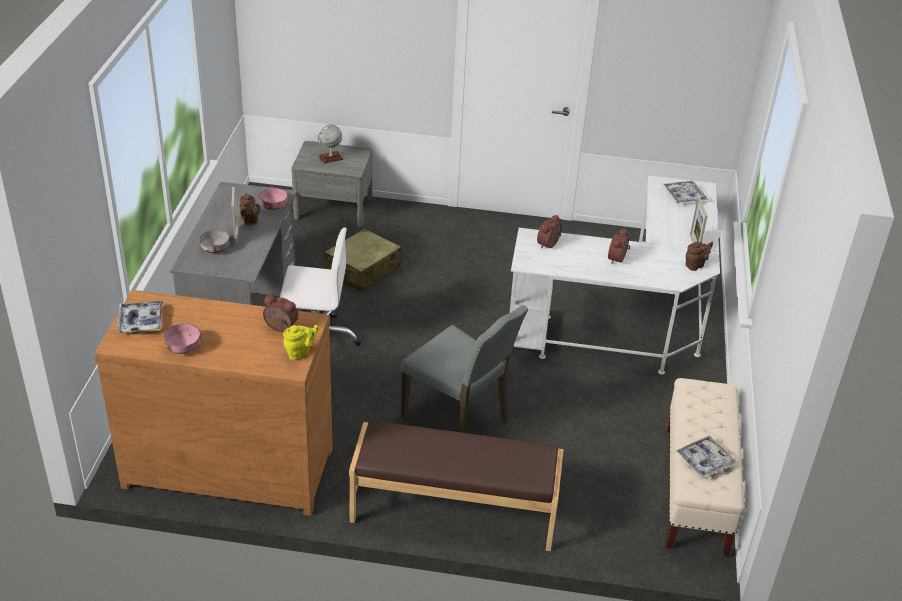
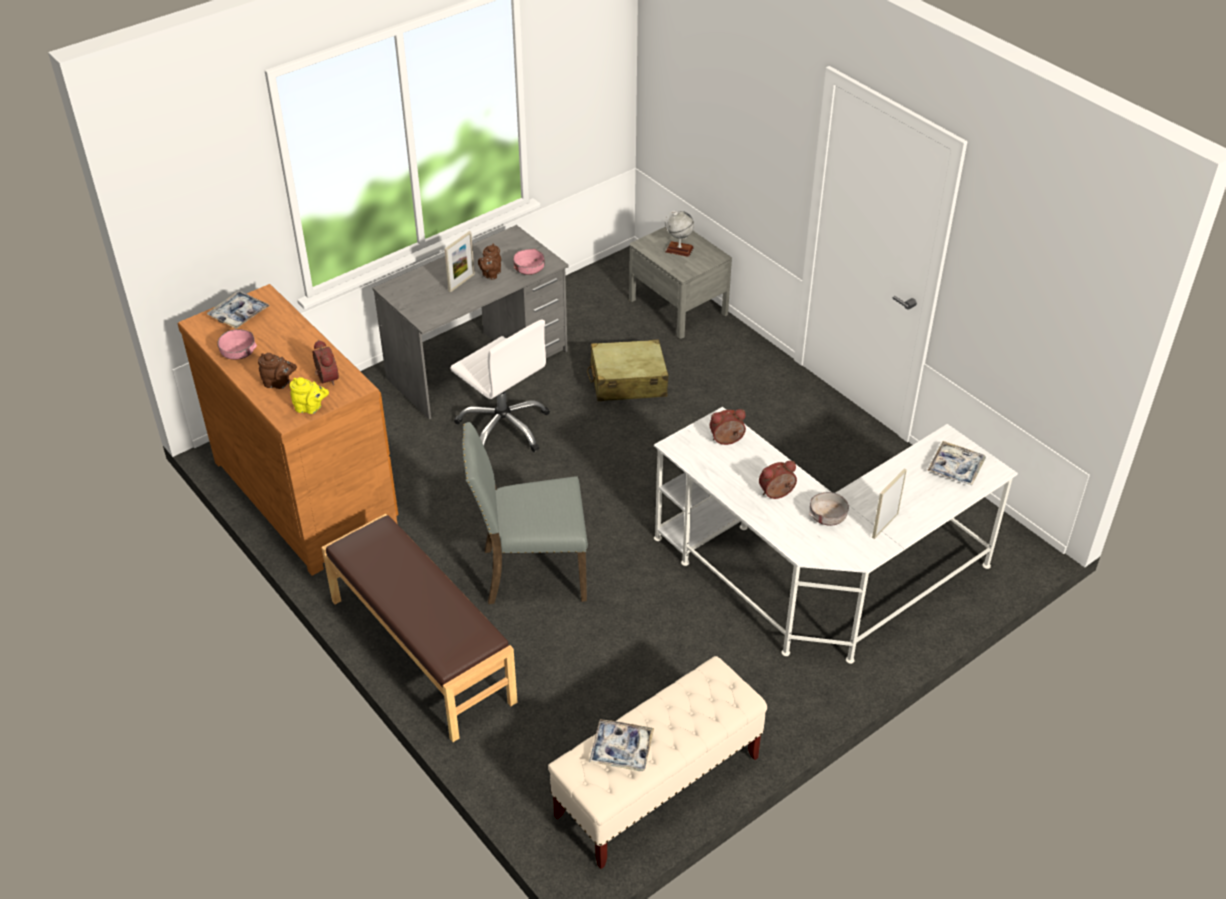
camera: 45 degrees right, 5 degrees up
grey bowl [199,229,230,253] -> grey bowl moved to [809,492,849,526]
grey chair [401,305,528,433] -> grey chair turned 90 degrees clockwise [462,422,588,604]
brown teapot [685,241,713,271] -> brown teapot moved to [258,353,297,389]

